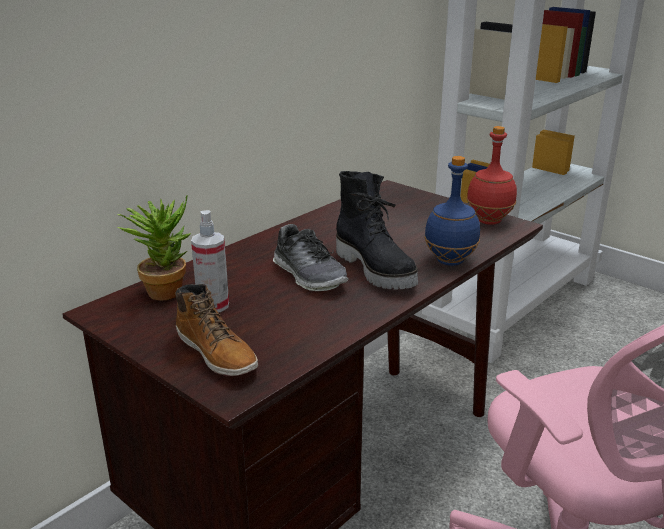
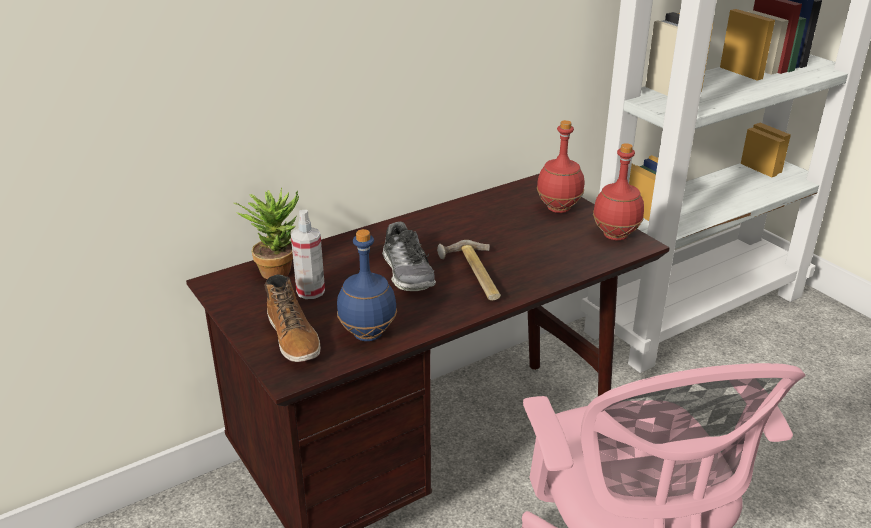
camera: 15 degrees right, 5 degrees up
black boot [336,171,418,290] -> hammer [437,240,501,301]
blue bottle [424,156,480,266] -> blue bottle moved to [337,229,397,341]
none -> red bottle [537,120,584,213]

